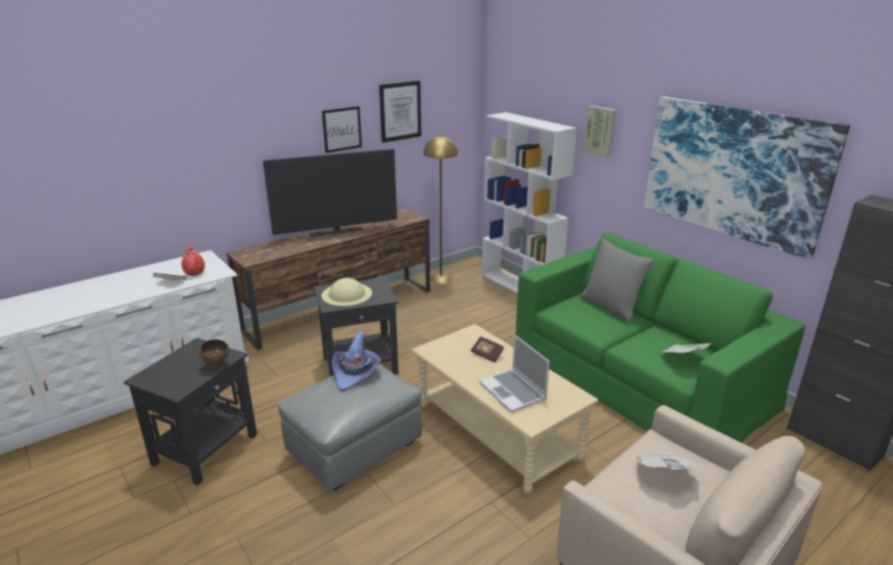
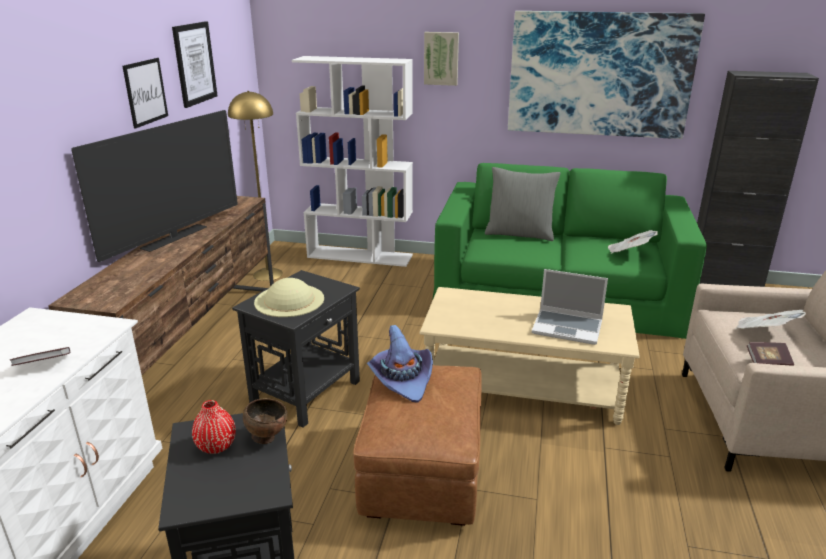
camera: 40 degrees left, 0 degrees up
red vase [181,247,205,276] -> red vase moved to [192,400,236,454]
grey ottoman [277,363,422,491] -> brown ottoman [353,365,482,526]
book [471,336,504,362] -> book moved to [747,342,794,366]

